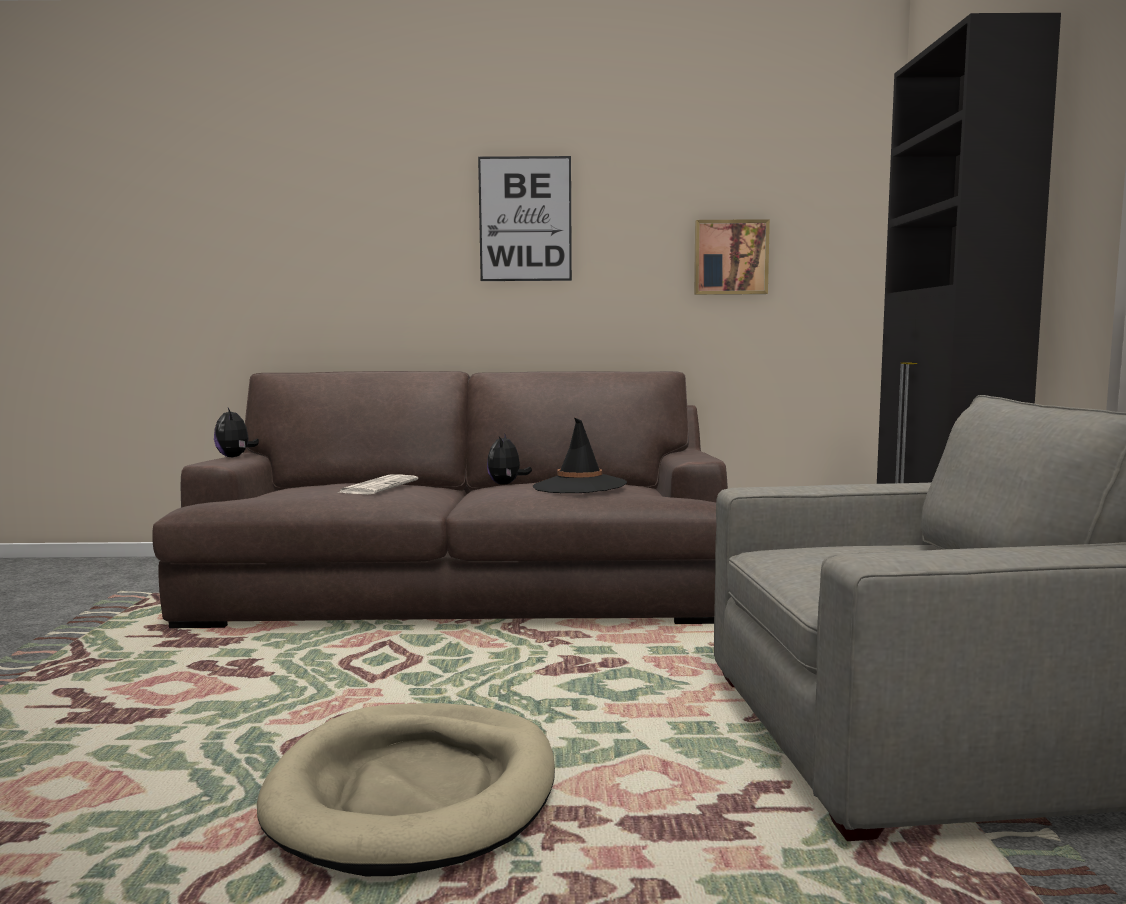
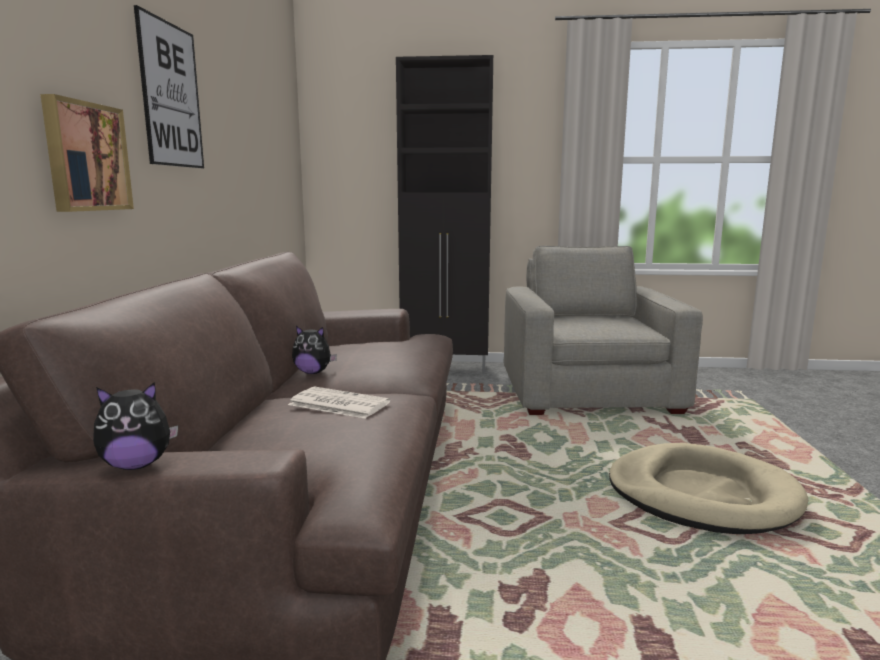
camera: 85 degrees left, 5 degrees up
black hat [533,417,627,493] -> none
picture [694,219,770,295] -> picture moved to [40,94,134,212]

